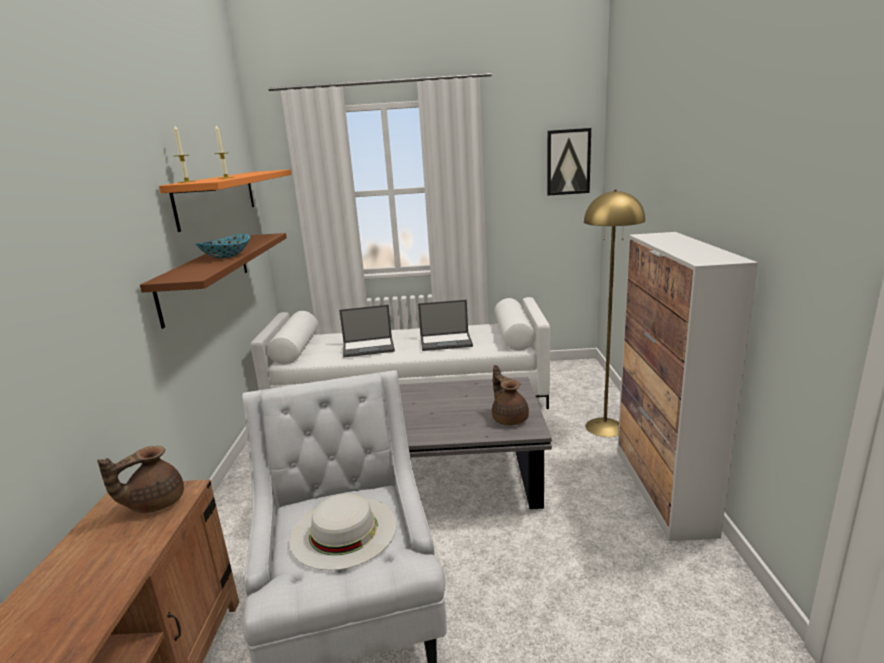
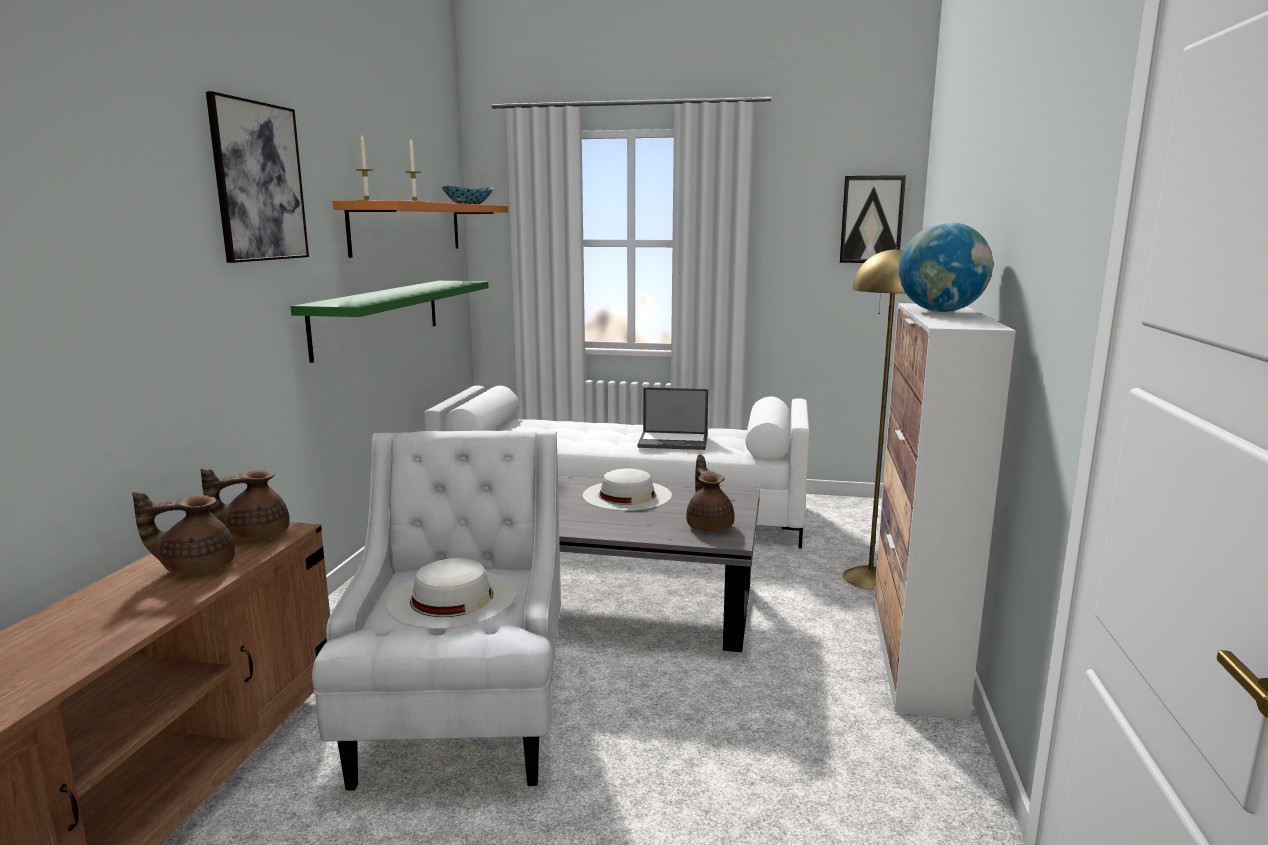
camera: 10 degrees right, 5 degrees down
brown shelf [140,233,287,329] -> green shelf [291,281,489,363]
bowl [195,234,250,259] -> bowl moved to [442,186,494,204]
laptop [339,305,395,358] -> none
none -> brown teapot [132,492,235,575]
none -> picture [206,91,309,263]
none -> white hat [583,468,672,511]
none -> globe [899,222,993,312]

